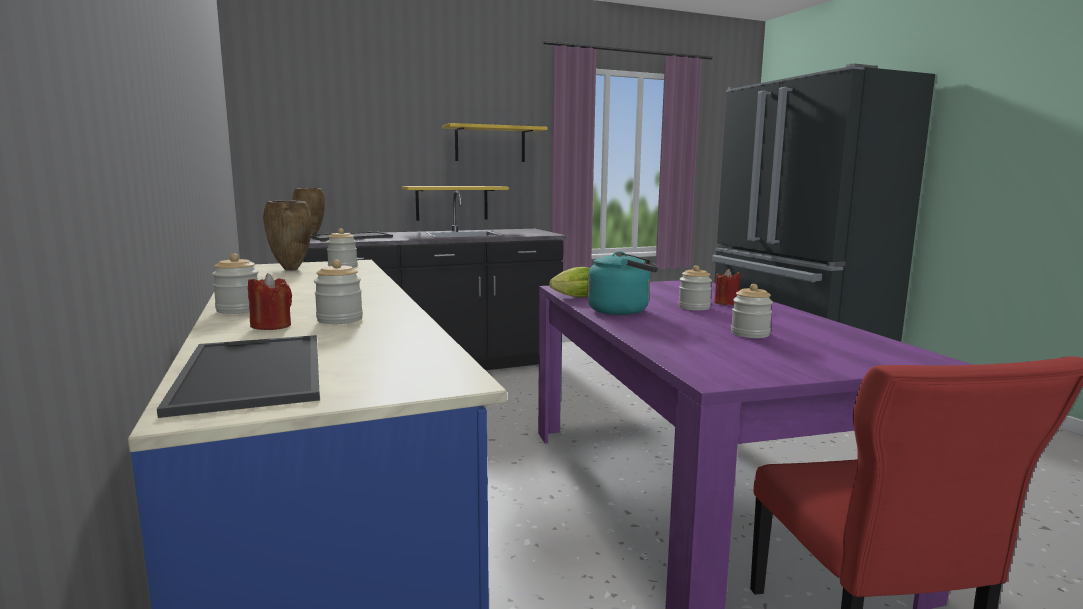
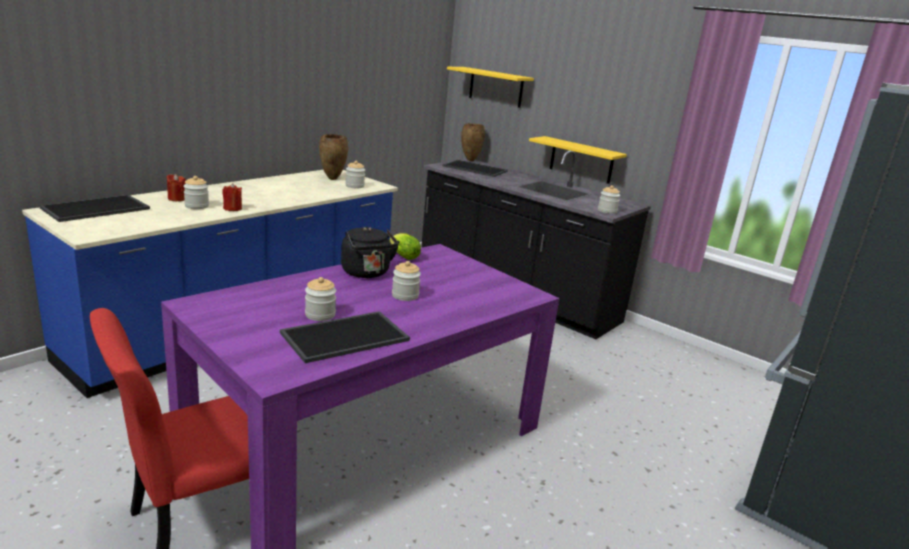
camera: 60 degrees right, 10 degrees up
jar [212,253,259,314] -> jar moved to [598,185,620,214]
yellow shelf [442,123,547,162] -> yellow shelf moved to [447,67,534,108]
turquoise kettle [587,251,658,315] -> black kettle [341,227,400,278]
red candle [714,269,741,305] -> red candle moved to [222,183,242,211]
none -> tray [280,311,410,363]

